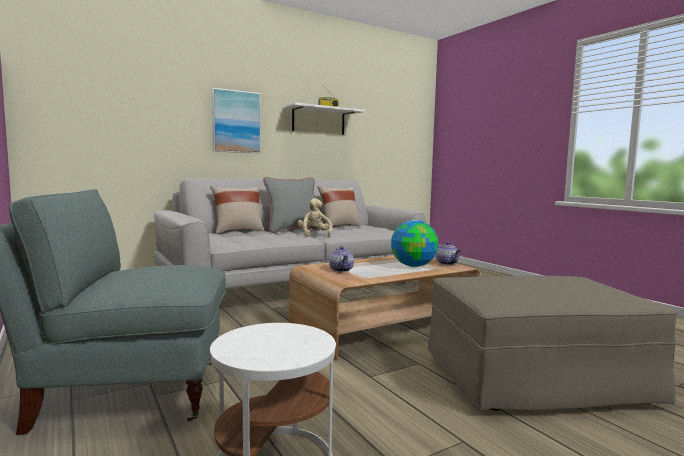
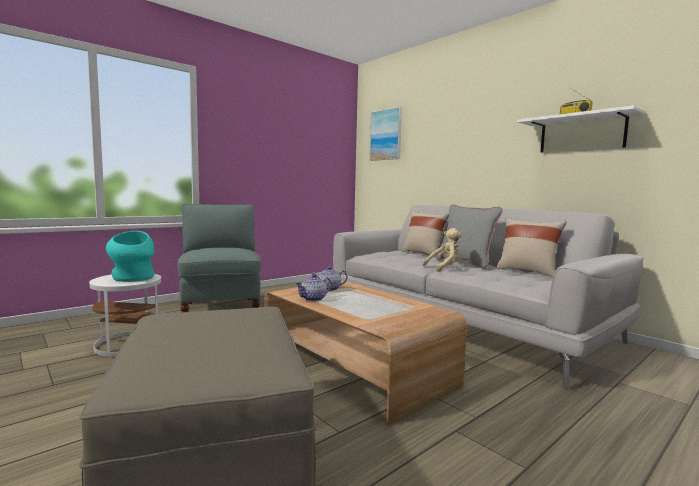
camera: 80 degrees right, 0 degrees up
picture [212,88,261,153] -> picture moved to [370,107,402,161]
globe [391,220,438,267] -> none
teapot [435,242,461,265] -> teapot moved to [295,274,332,301]
none -> turquoise vase [106,231,154,282]

